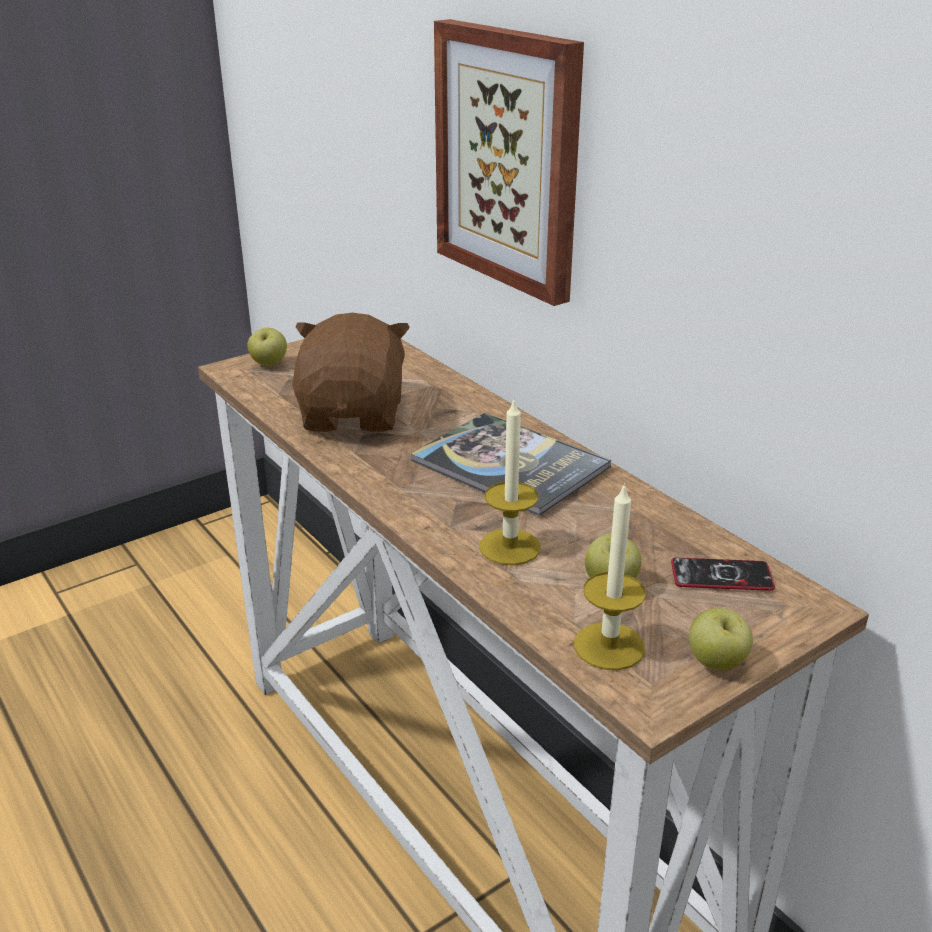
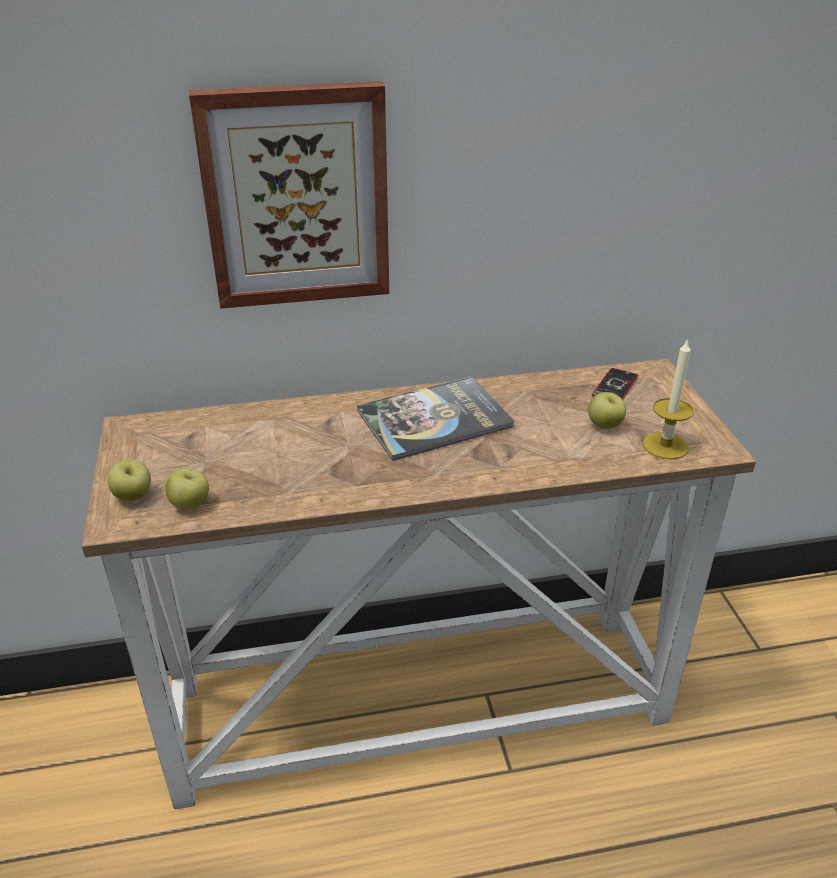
camera: 65 degrees left, 5 degrees up
brown plush toy [292,313,410,432] -> none
candle [479,397,541,565] -> none
apple [689,608,753,670] -> apple moved to [165,468,209,510]

